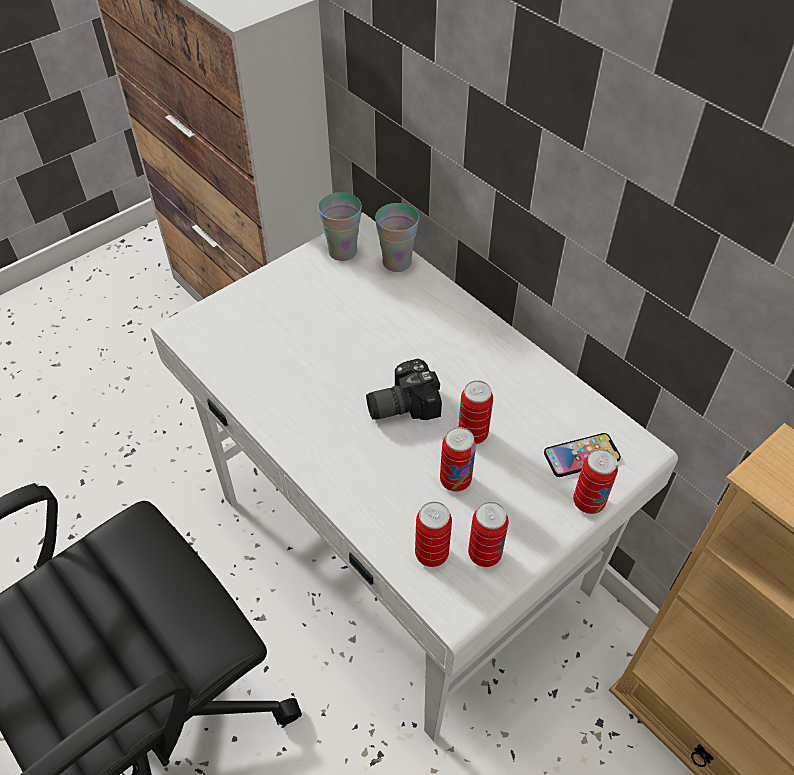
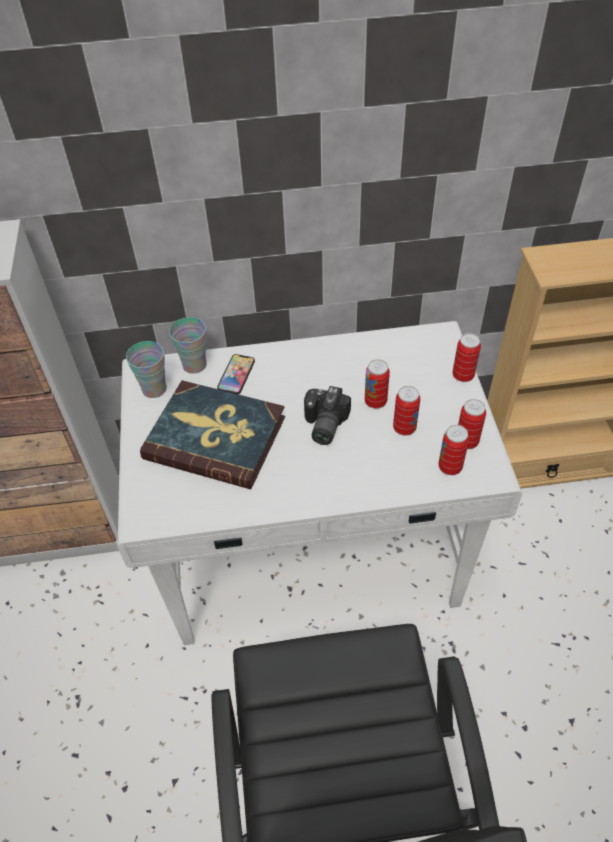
camera: 55 degrees left, 0 degrees up
phone [544,433,621,477] -> phone moved to [217,354,255,394]
none -> book [140,380,285,489]

